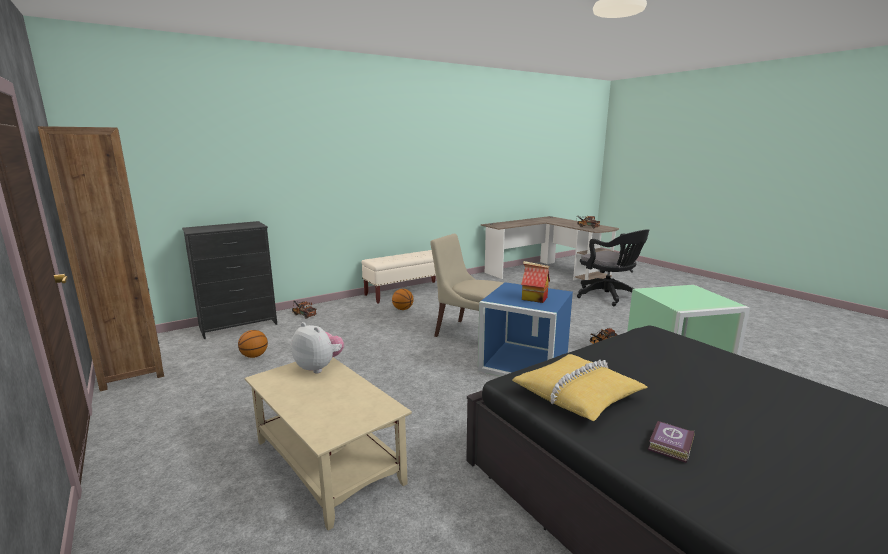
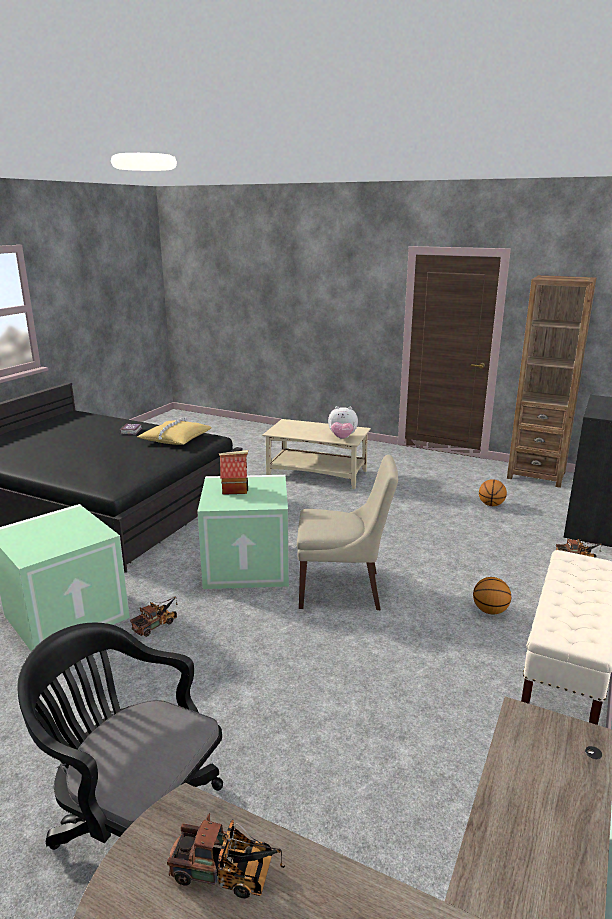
camera: 150 degrees right, 5 degrees up
blue storage box [478,282,573,377] -> green storage box [197,475,289,589]

